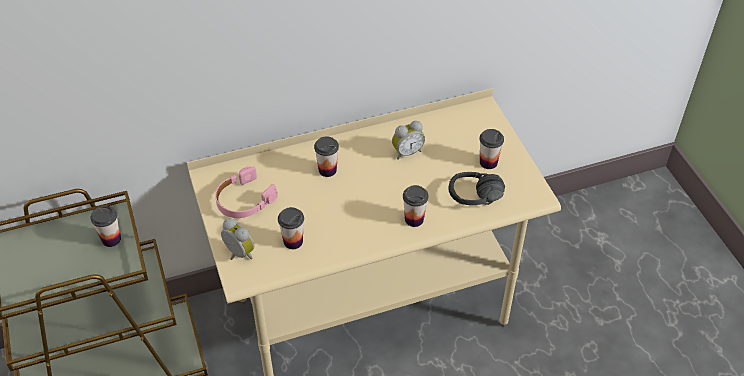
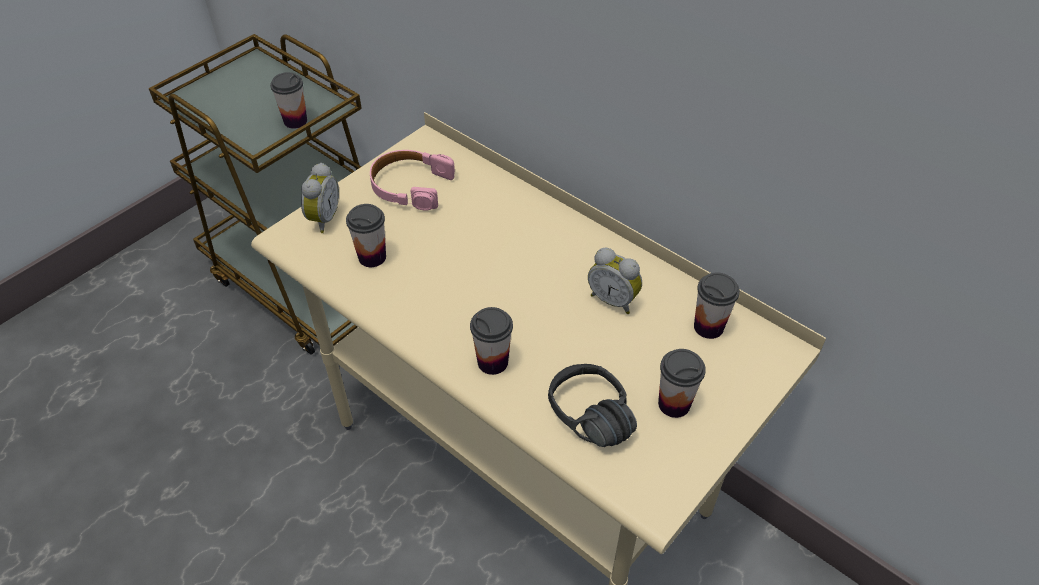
camera: 60 degrees right, 0 degrees up
cup [314,136,339,177] -> cup moved to [694,272,740,339]

